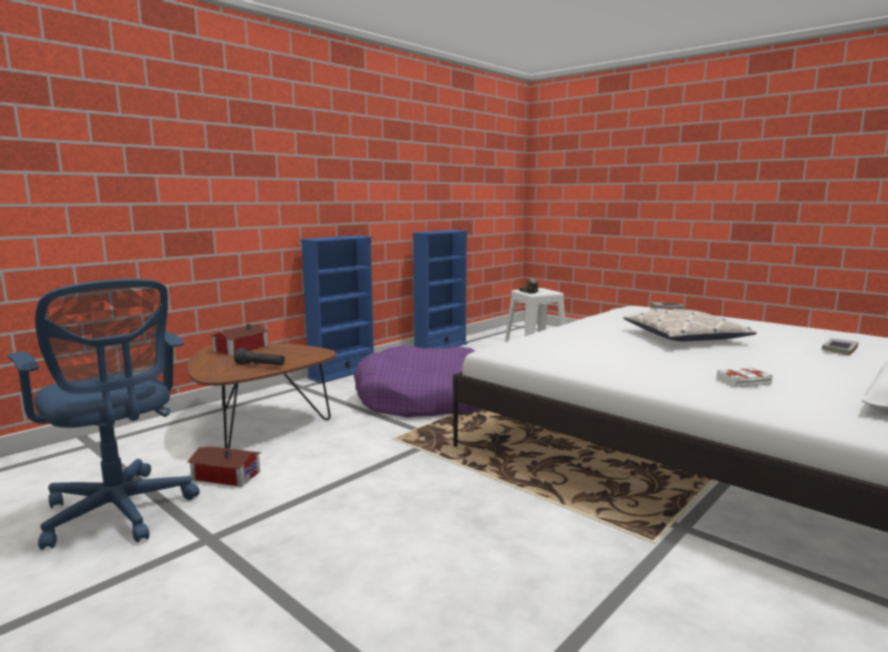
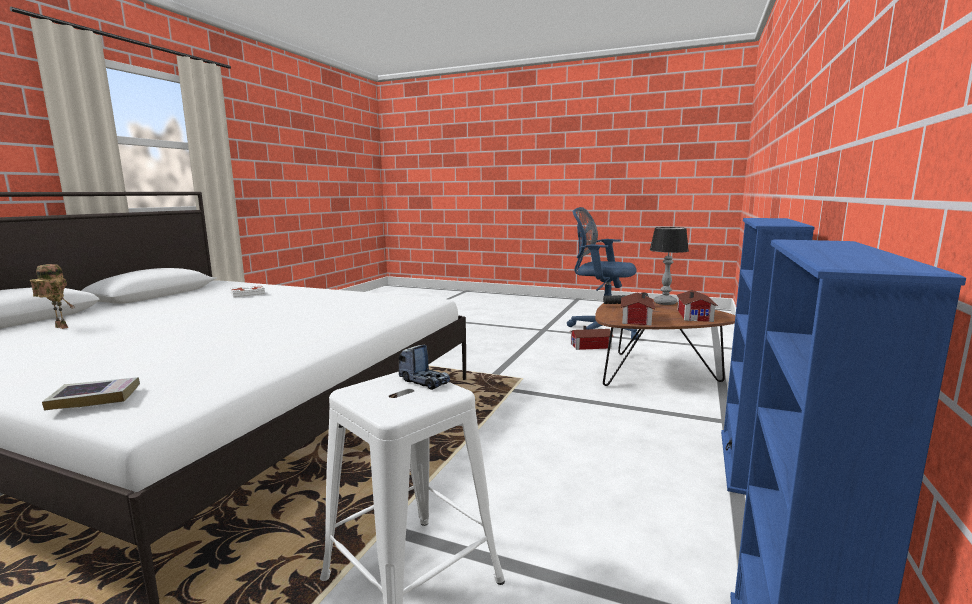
camera: 160 degrees right, 0 degrees up
purple dog bed [354,346,479,417] -> none
pillow [623,309,757,341] -> none
book [822,339,859,356] -> toy robot [30,264,75,329]
none -> toy house [621,292,655,325]
none -> table lamp [650,227,689,305]

